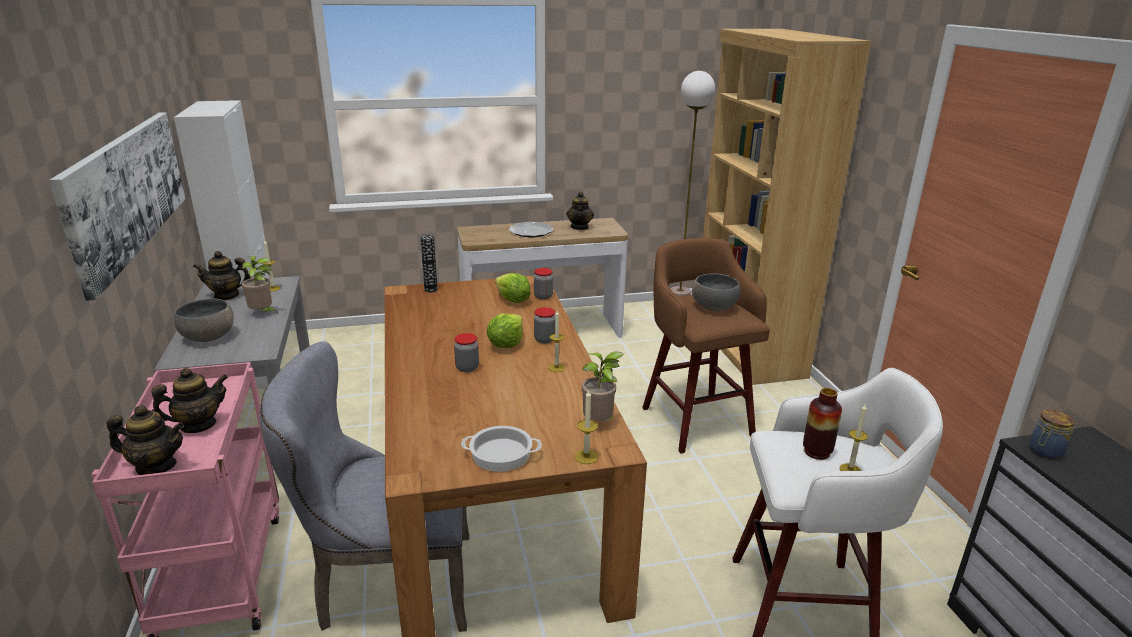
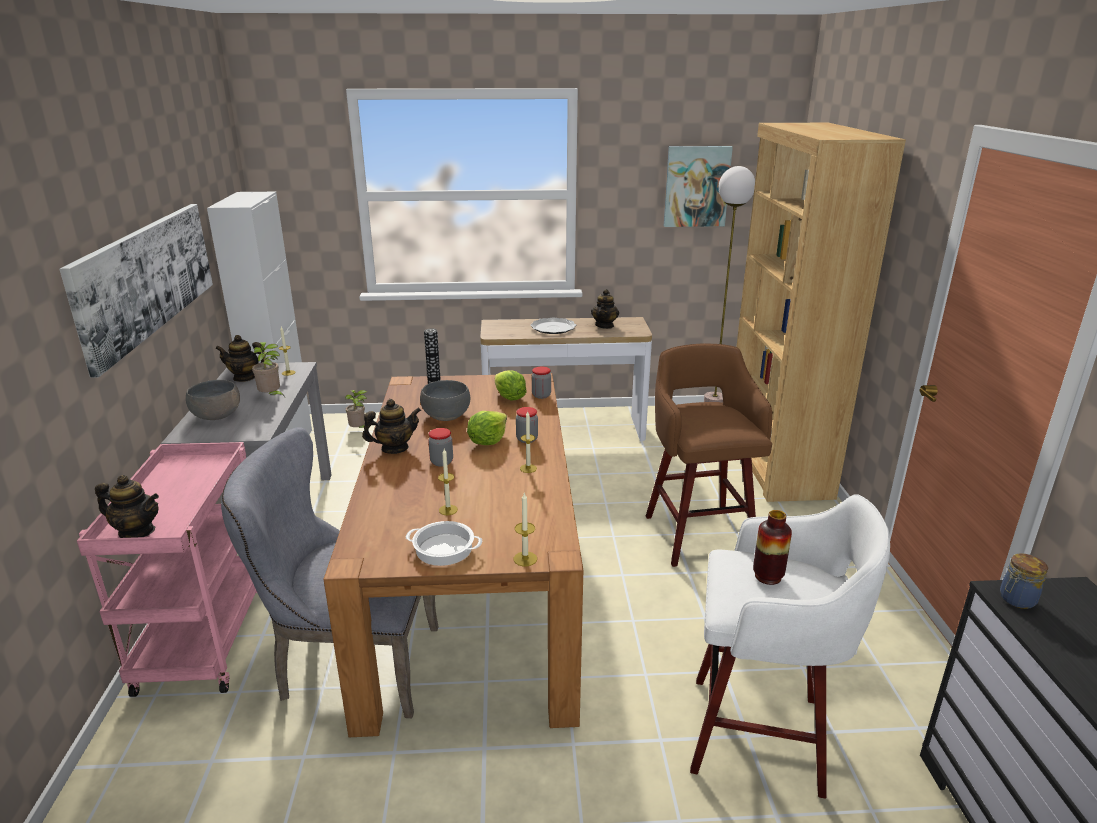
camera: 10 degrees right, 0 degrees up
teapot [152,368,228,433] -> teapot moved to [362,399,421,454]
potted plant [582,351,624,421] -> potted plant moved to [345,390,367,428]
grey bowl [692,273,740,311] -> grey bowl moved to [420,380,470,421]
candle [840,403,868,471] -> candle moved to [438,449,458,515]
none -> picture [664,146,733,227]

